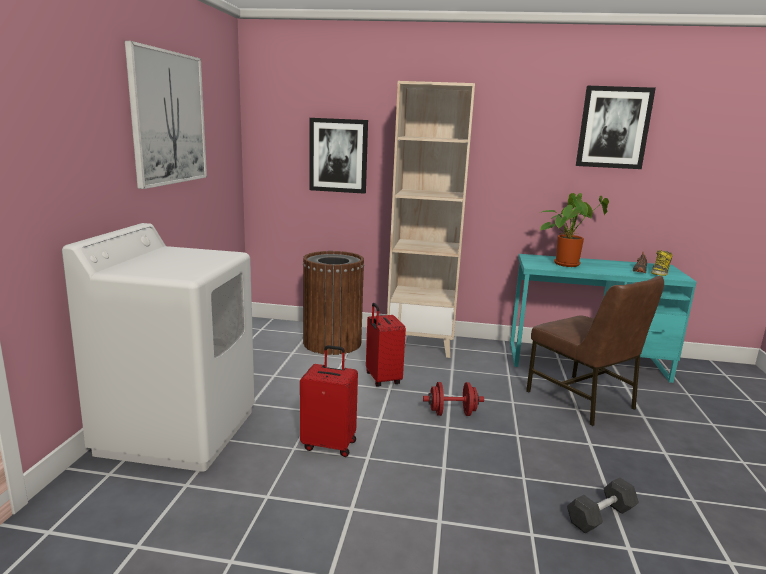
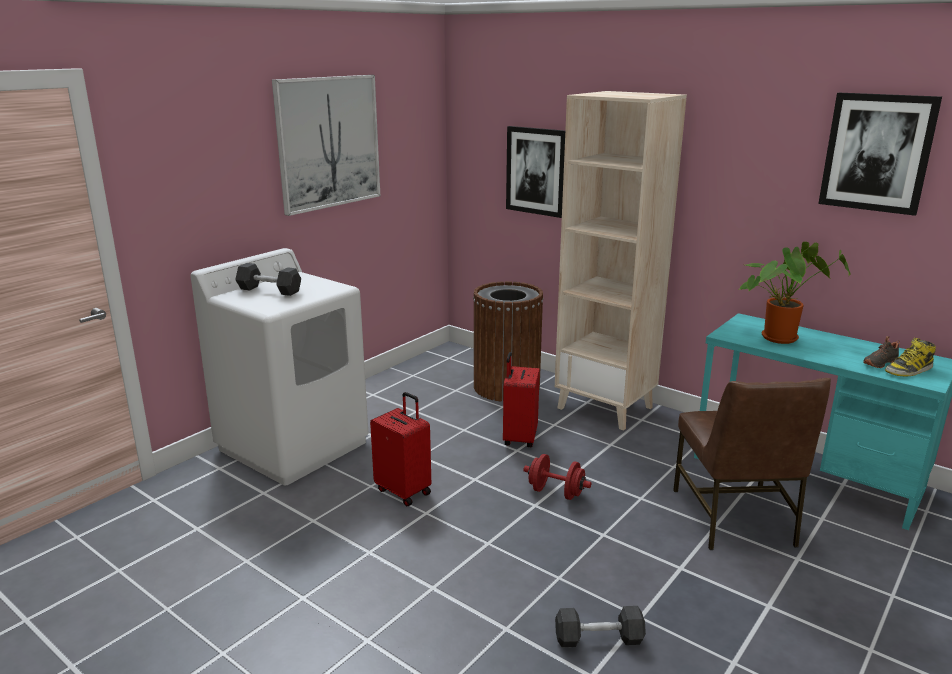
camera: 30 degrees right, 5 degrees up
none -> grey dumbbell [235,263,301,296]

